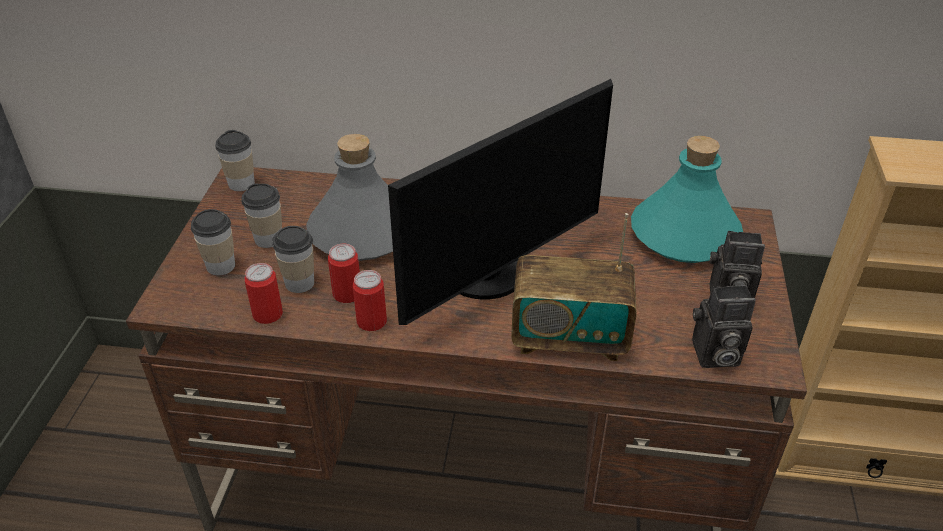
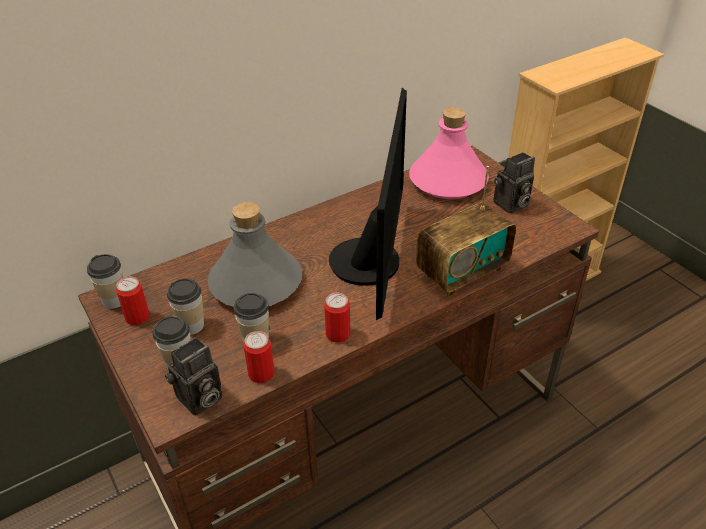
camera: 40 degrees left, 0 degrees up
can [328,244,360,303] -> can moved to [116,277,150,325]
turquoise bottle [631,136,743,263] -> pink bottle [409,107,489,199]
camera [692,285,756,368] -> camera moved to [165,337,223,416]

